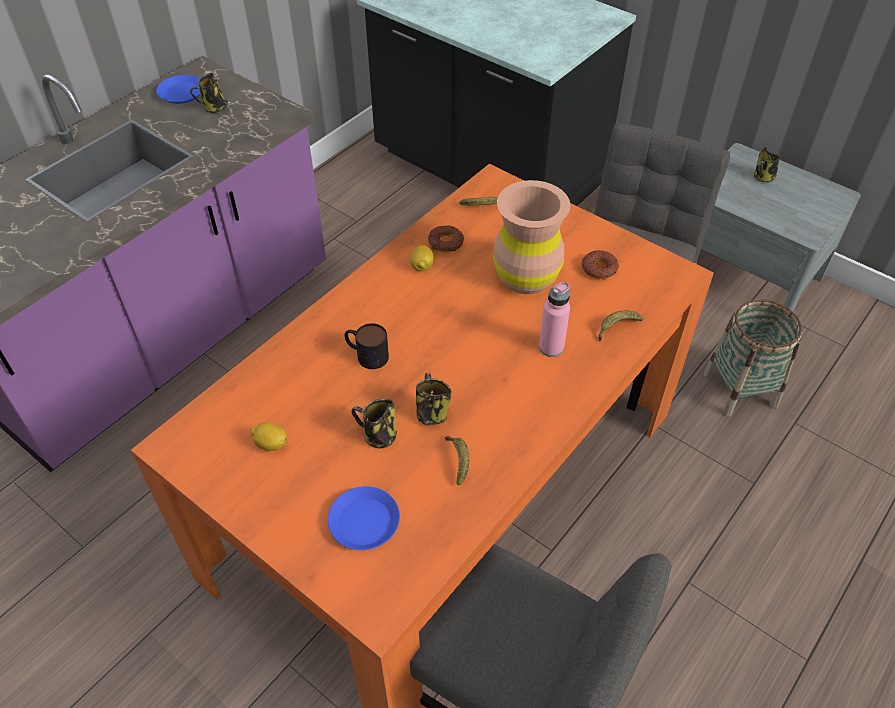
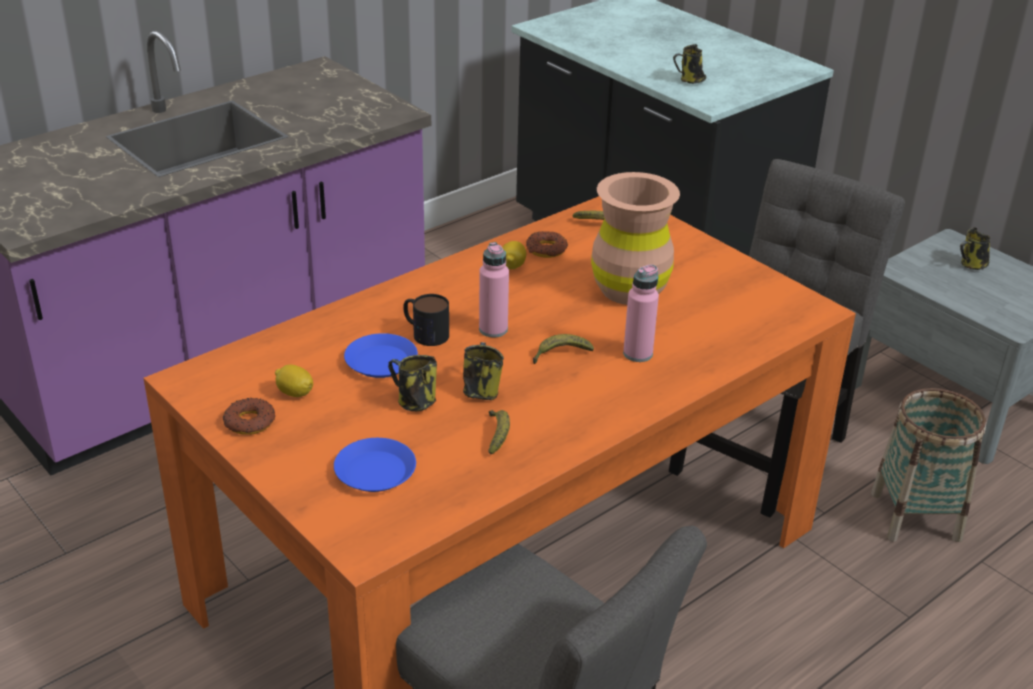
camera: 10 degrees right, 15 degrees down
blue plate [156,75,200,104] -> blue plate moved to [344,333,418,378]
mug [190,73,228,113] -> mug moved to [673,44,706,84]
donut [582,250,619,279] -> donut moved to [223,398,275,435]
banana [599,310,643,341] -> banana moved to [533,334,594,364]
none -> pink bottle [479,242,509,338]

